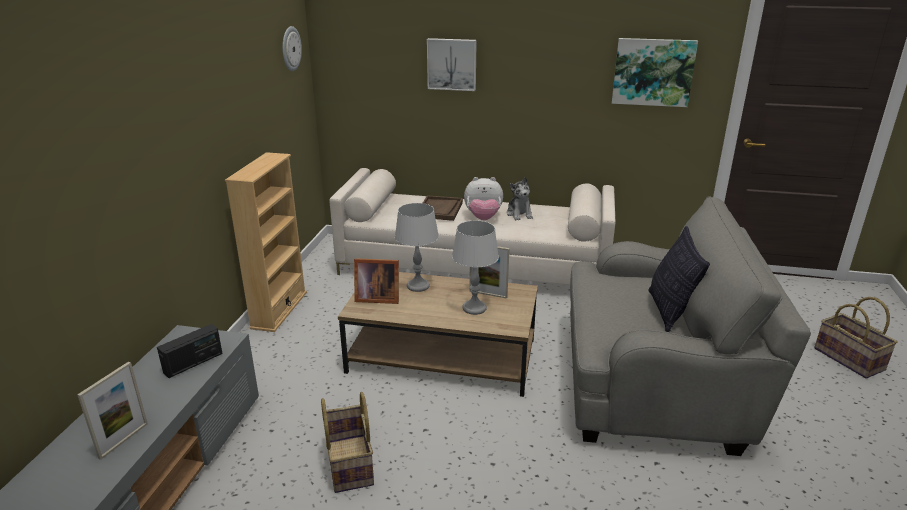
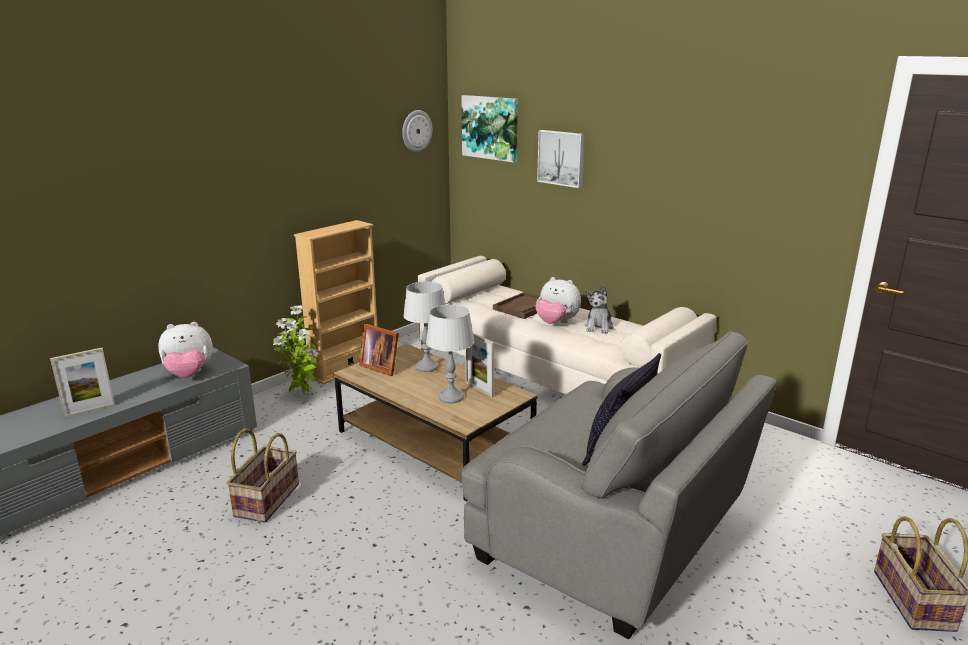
camera: 30 degrees right, 5 degrees down
radio [157,324,223,378] -> plush toy [158,322,213,378]
picture [612,38,698,107] -> picture moved to [462,95,518,162]
none -> potted plant [273,305,319,394]

